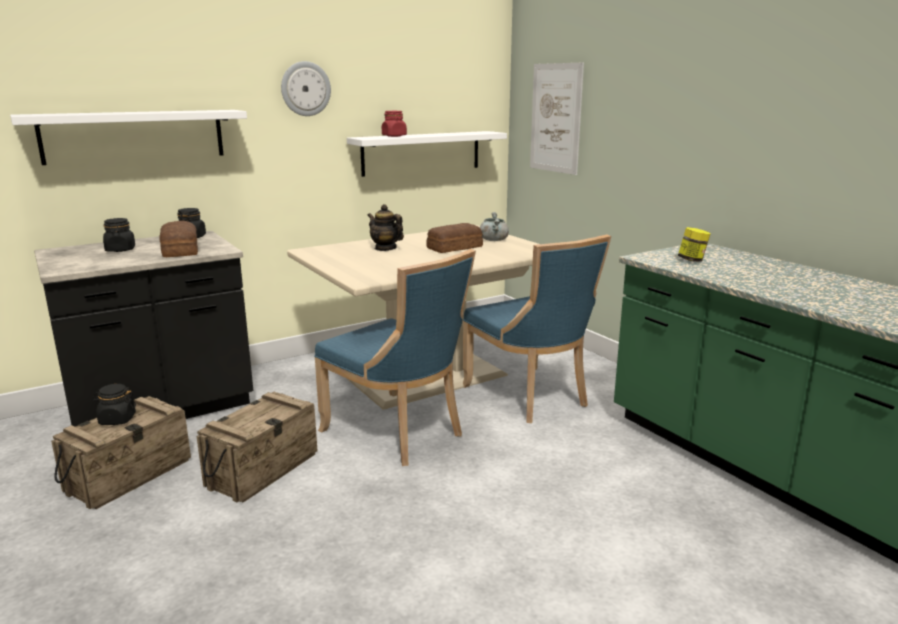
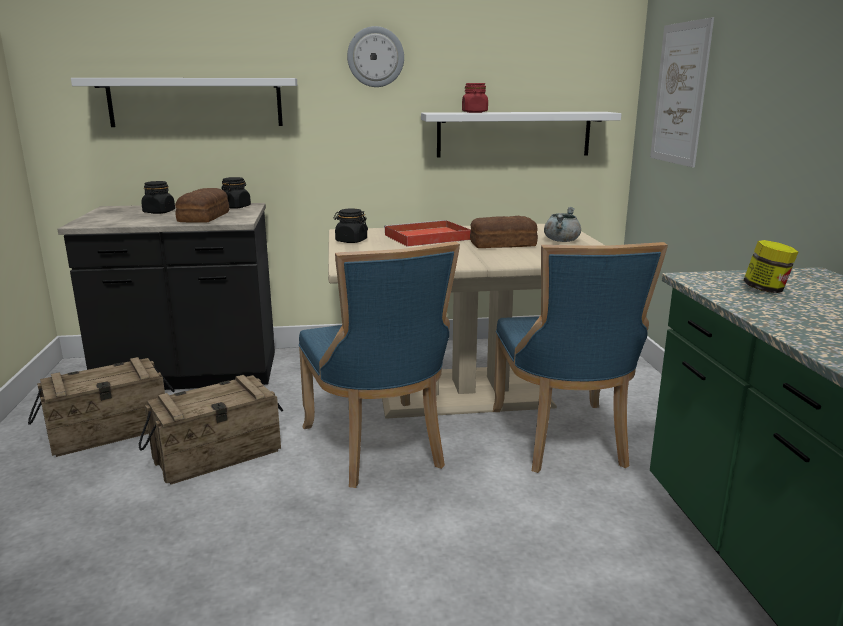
camera: 25 degrees right, 0 degrees up
black jar [92,384,136,425] -> black jar moved to [334,208,368,243]
teapot [367,204,404,251] -> red tray [384,220,471,247]

